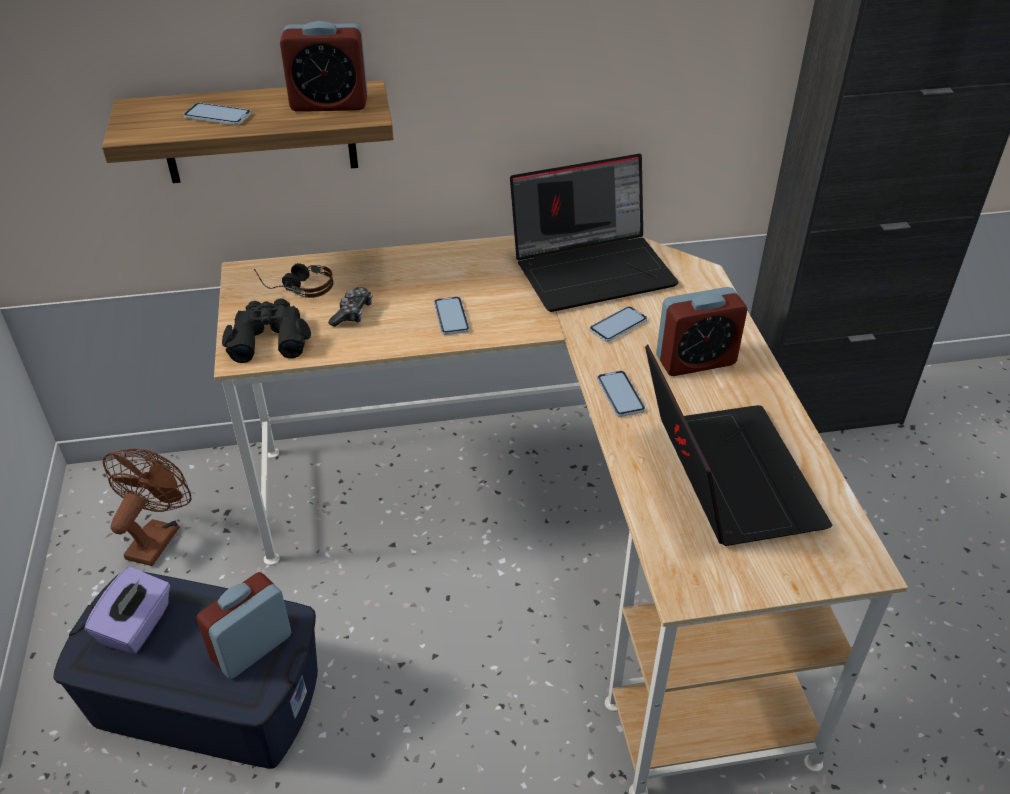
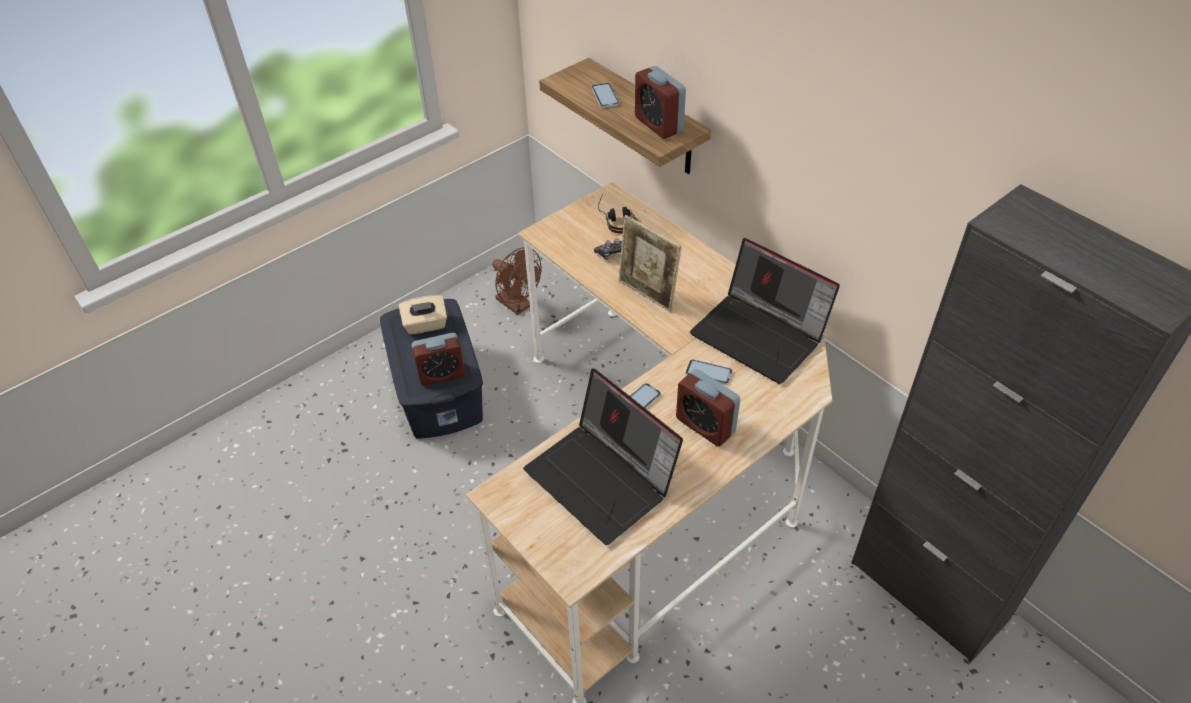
camera: 60 degrees right, 5 degrees up
purple tissue box [84,567,170,654] -> beige tissue box [399,295,447,335]
brown fan [103,449,191,566] -> brown fan turned 60 degrees clockwise [492,247,541,315]
alarm clock [196,572,291,679] -> alarm clock turned 150 degrees clockwise [411,333,465,386]
black binoculars [222,298,311,363] -> none
phone [434,296,470,335] -> picture frame [619,215,682,312]
laptop [645,344,832,546] -> laptop turned 90 degrees clockwise [523,368,683,545]

